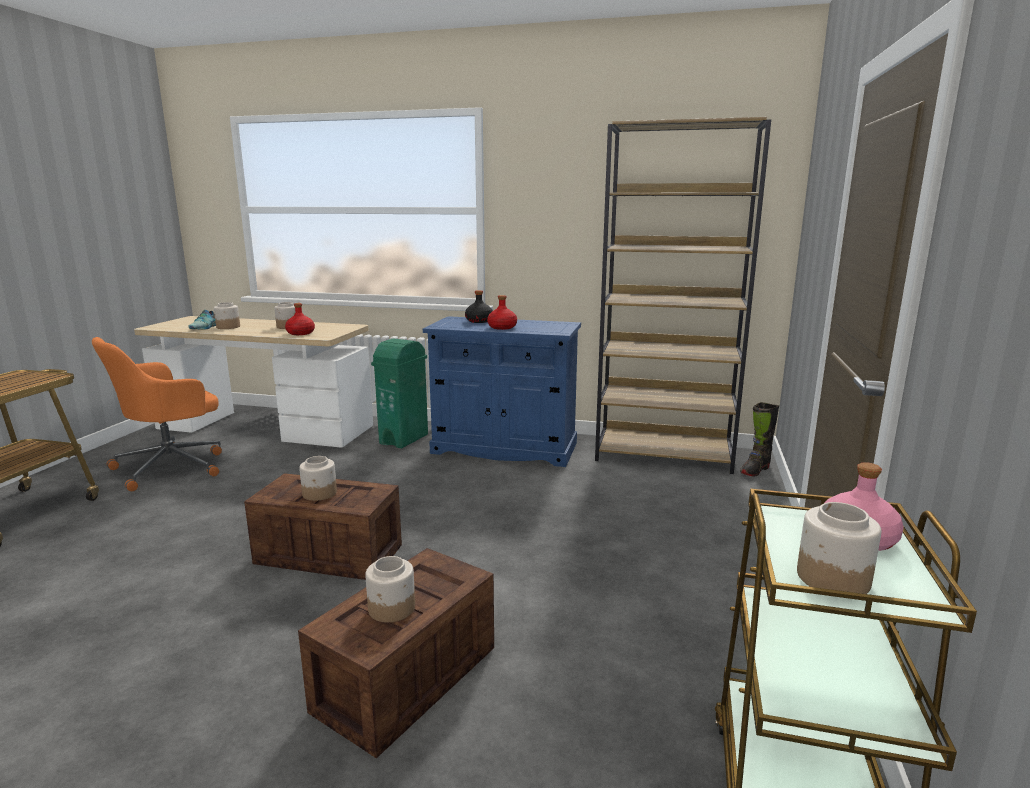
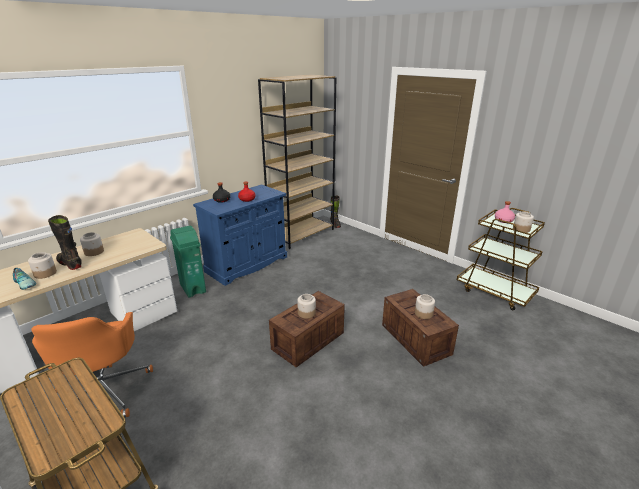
camera: 60 degrees left, 10 degrees up
red bottle [285,303,315,335] -> none
none -> black boot [48,215,82,270]

